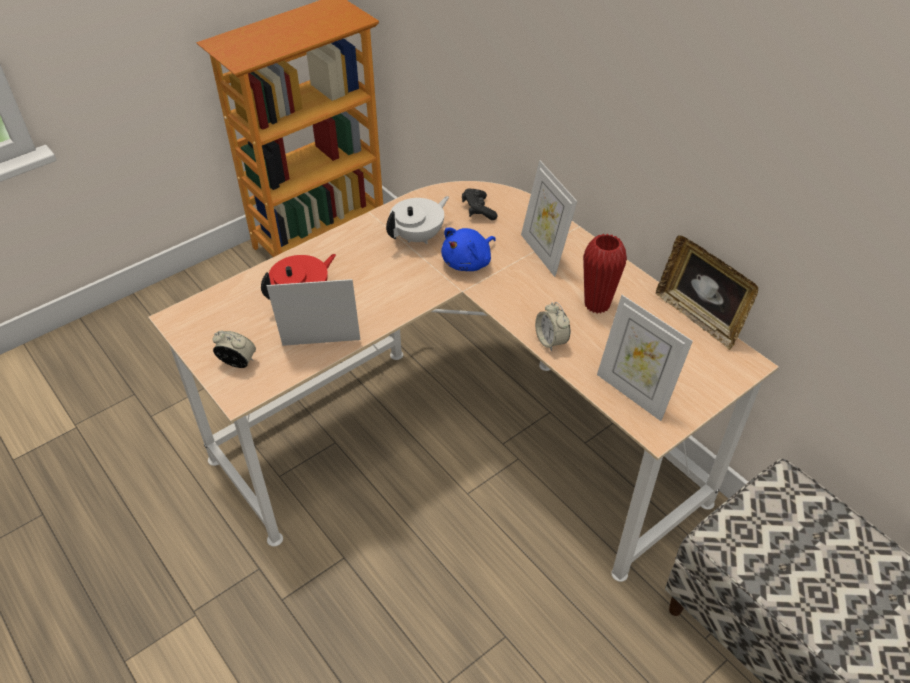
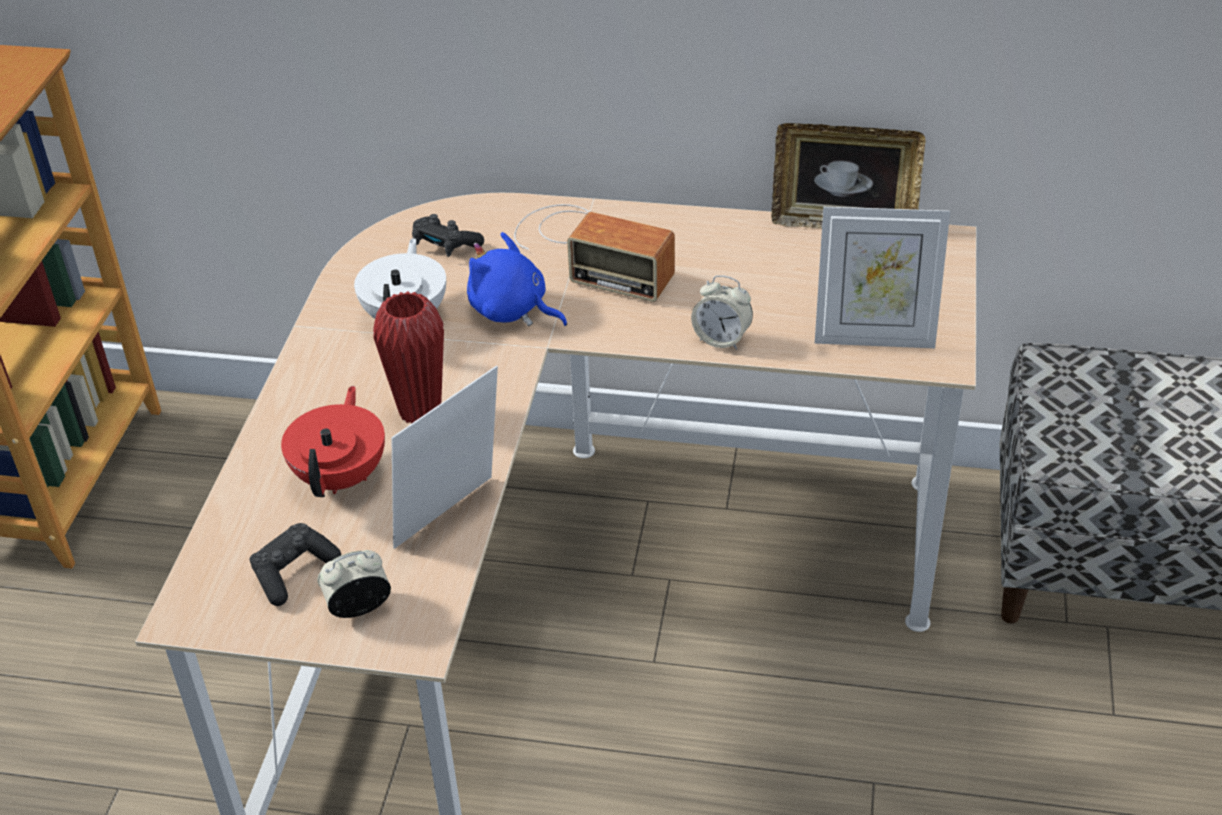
camera: 40 degrees left, 5 degrees down
blue plush toy [441,228,496,271] -> blue plush toy turned 120 degrees clockwise [467,232,567,326]
picture frame [521,160,577,277] -> radio [514,204,675,302]
red vase [583,234,627,313] -> red vase moved to [373,291,444,424]
none -> black game controller [250,523,341,606]

